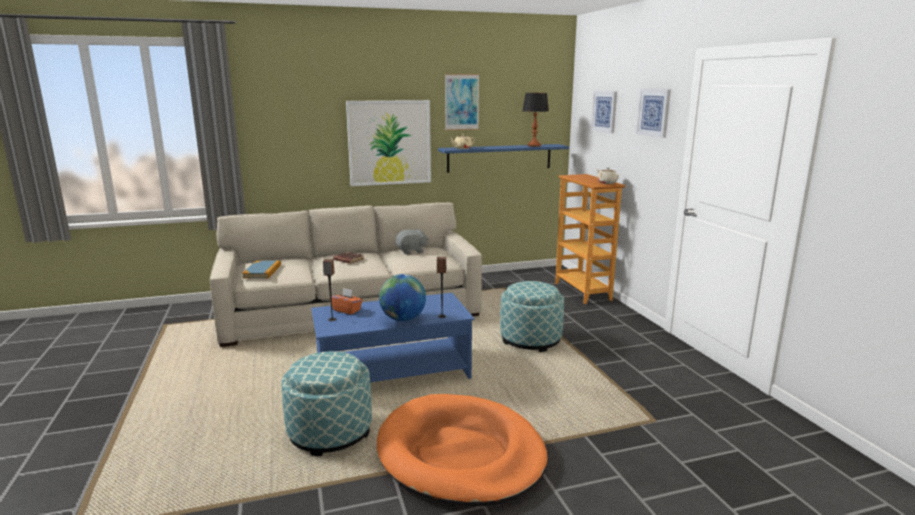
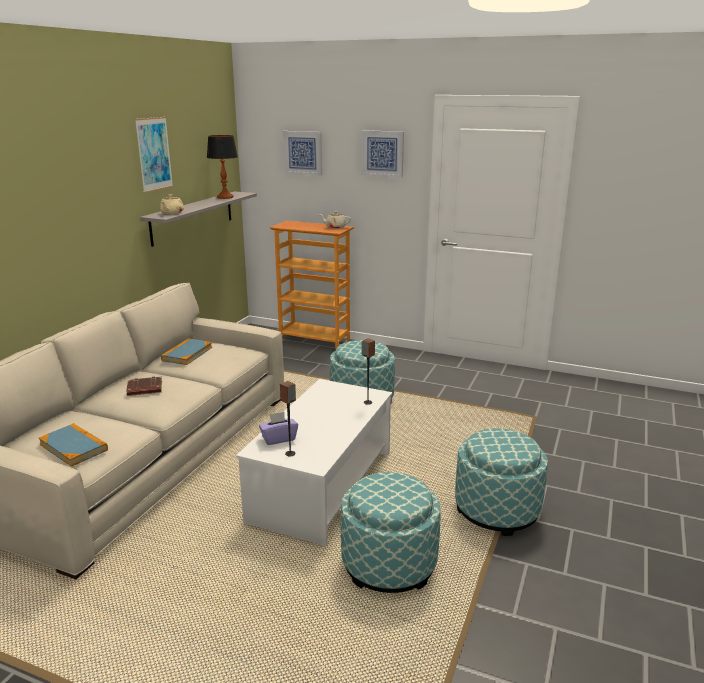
camera: 50 degrees left, 5 degrees up
blue coffee table [311,293,474,382] -> white coffee table [236,379,392,546]
orange tissue box [332,288,363,315] -> purple tissue box [259,412,298,445]
picture [346,100,431,186] -> none
orange dog bed [377,394,548,506] -> ottoman [455,428,548,536]
globe [379,274,426,321] -> none
grey plush toy [396,229,429,255] -> book [161,339,212,365]
blue shelf [438,144,569,173] -> grey shelf [140,191,257,247]

